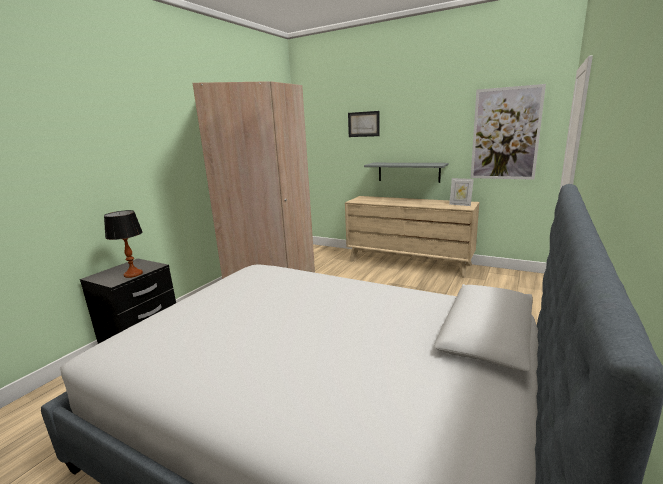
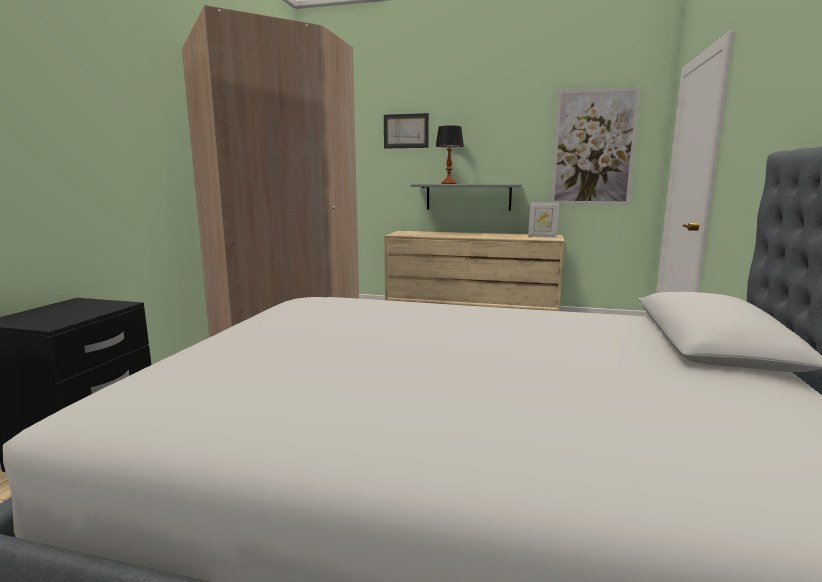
camera: 15 degrees left, 5 degrees down
table lamp [104,210,143,278] -> table lamp moved to [435,126,464,184]

